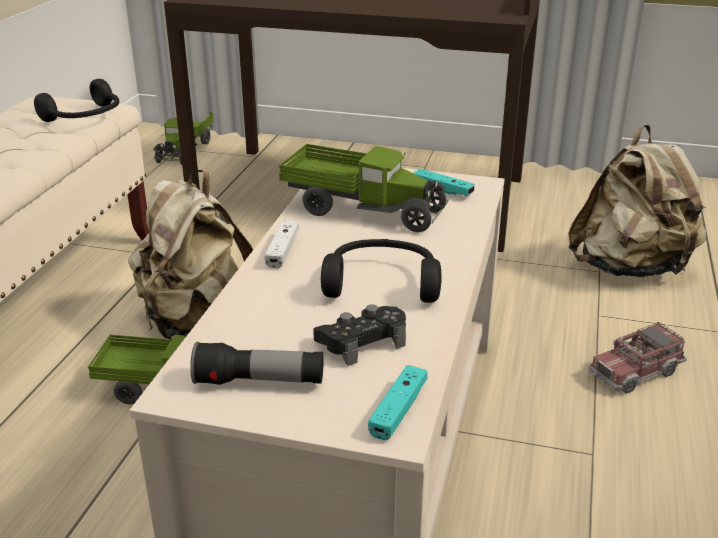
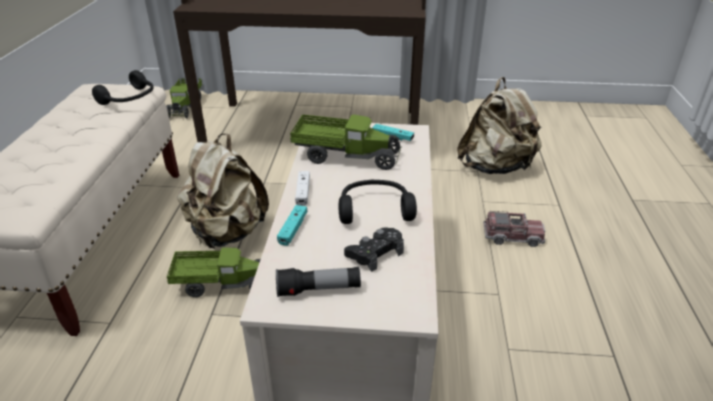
camera: 10 degrees left, 5 degrees up
turquoise game controller [368,365,427,440] -> turquoise game controller moved to [277,205,308,246]
toy truck [589,322,687,394] -> toy truck turned 135 degrees counterclockwise [483,211,545,247]

